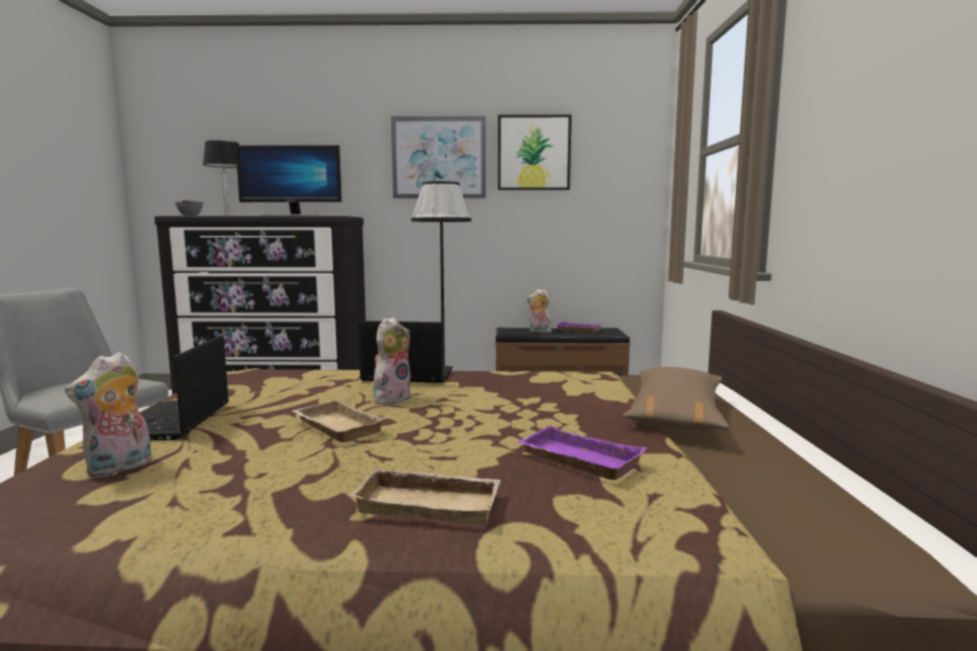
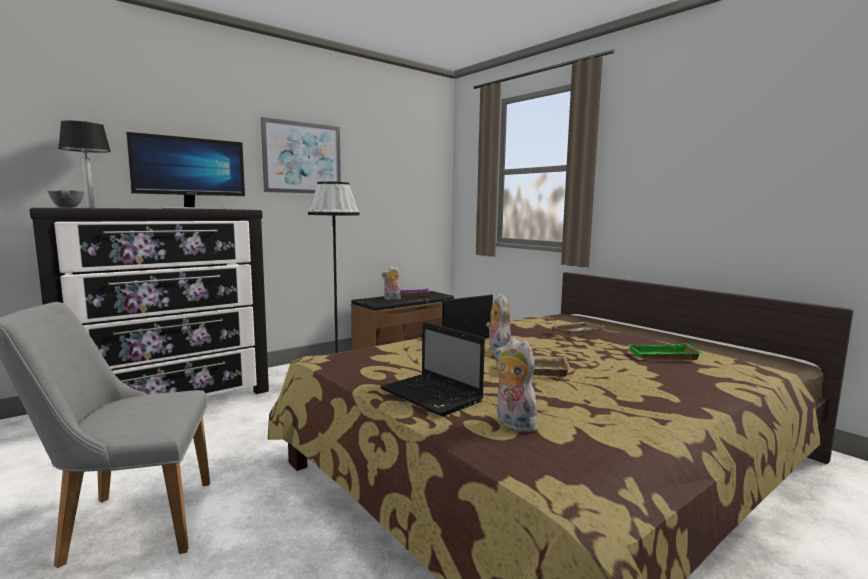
camera: 40 degrees left, 0 degrees up
plush toy [65,352,152,478] -> plush toy turned 150 degrees clockwise [494,338,538,433]
beige tray [349,468,501,524] -> beige tray moved to [551,322,604,337]
picture [498,115,572,190] -> none
purple tray [517,426,647,480] -> green tray [629,343,702,360]
brown pillow [623,367,730,430] -> none

